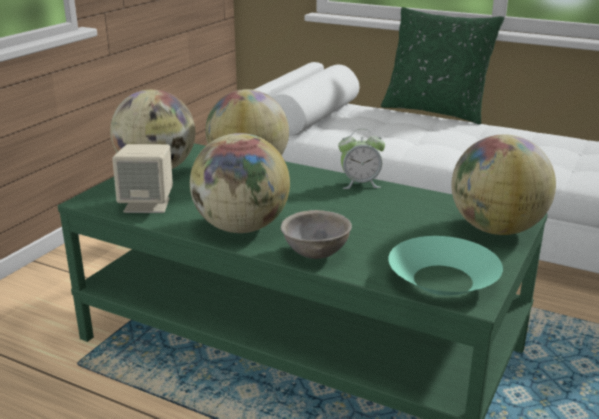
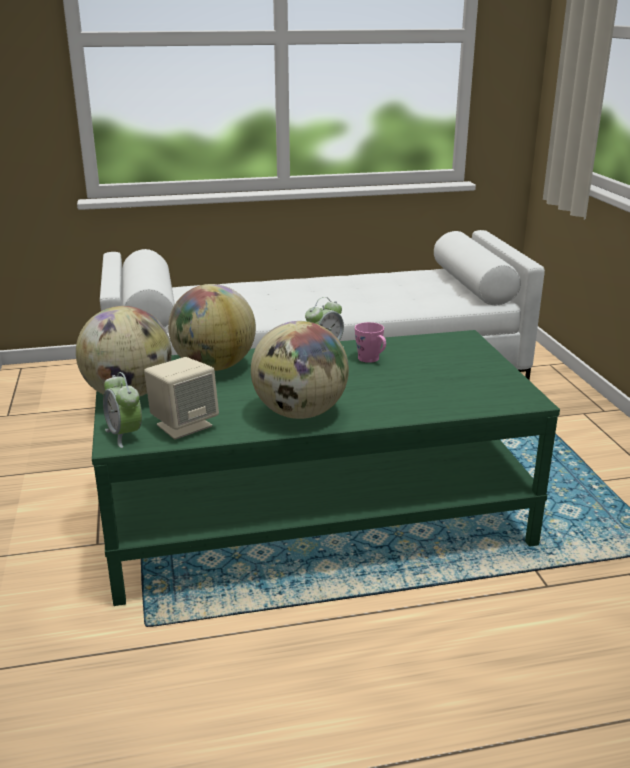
camera: 40 degrees left, 0 degrees up
grey bowl [281,210,352,259] -> none
green pillow [381,7,504,125] -> none
turquoise bowl [388,236,503,296] -> none
globe [451,134,556,235] -> none
none -> alarm clock [103,372,142,448]
none -> pink mug [355,322,386,363]

